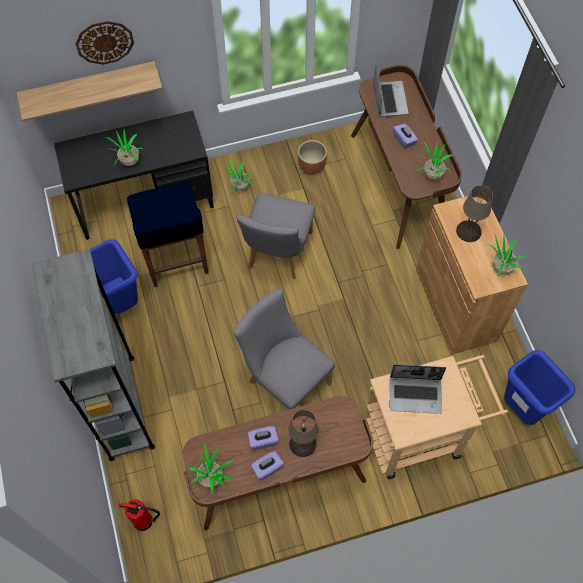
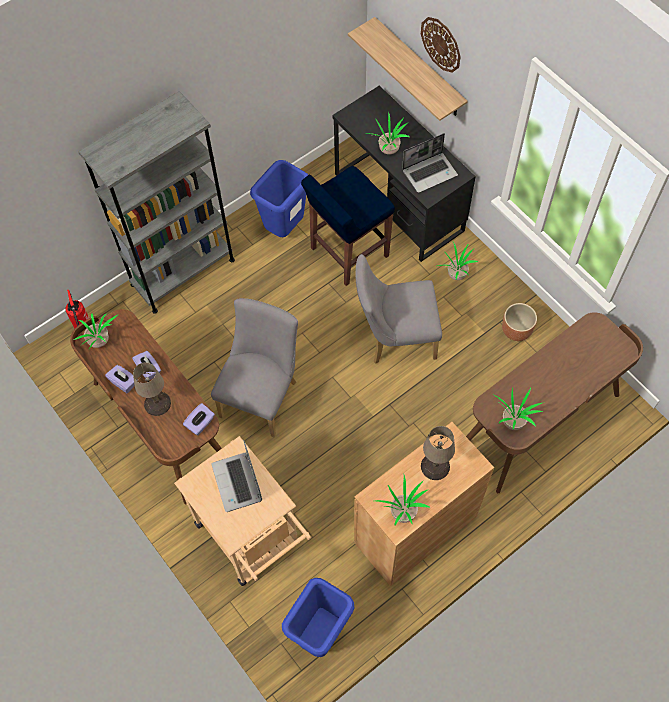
camera: 70 degrees right, 0 degrees up
laptop [373,65,409,117] -> laptop moved to [402,133,458,193]
purple tissue box [393,124,418,149] -> purple tissue box moved to [183,403,215,435]

